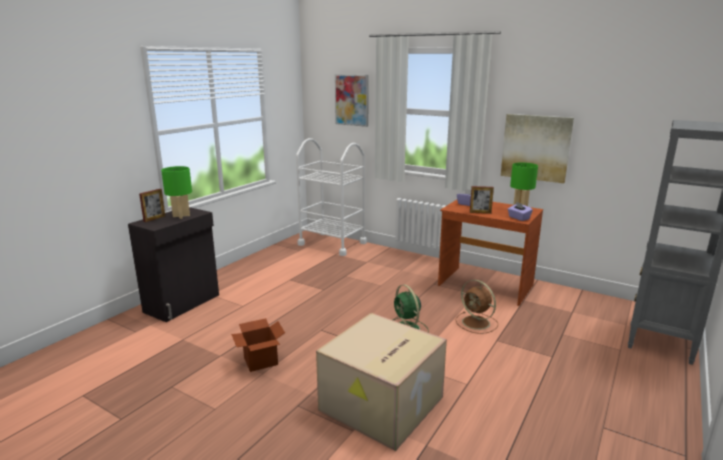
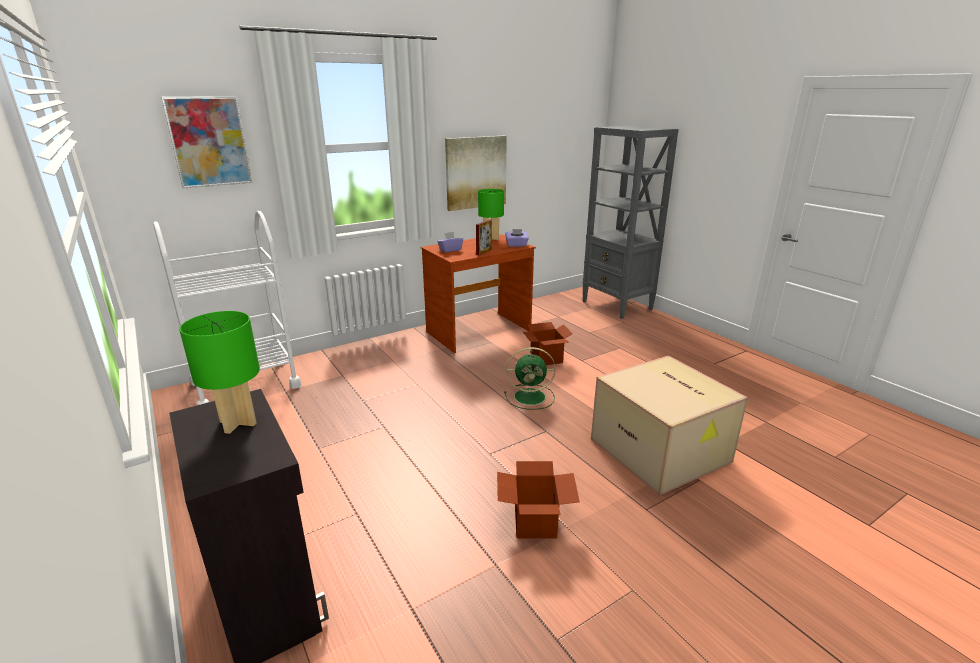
camera: 65 degrees left, 5 degrees up
picture frame [139,189,165,222] -> none
brown fan [456,280,498,334] -> cardboard box [523,322,573,365]

